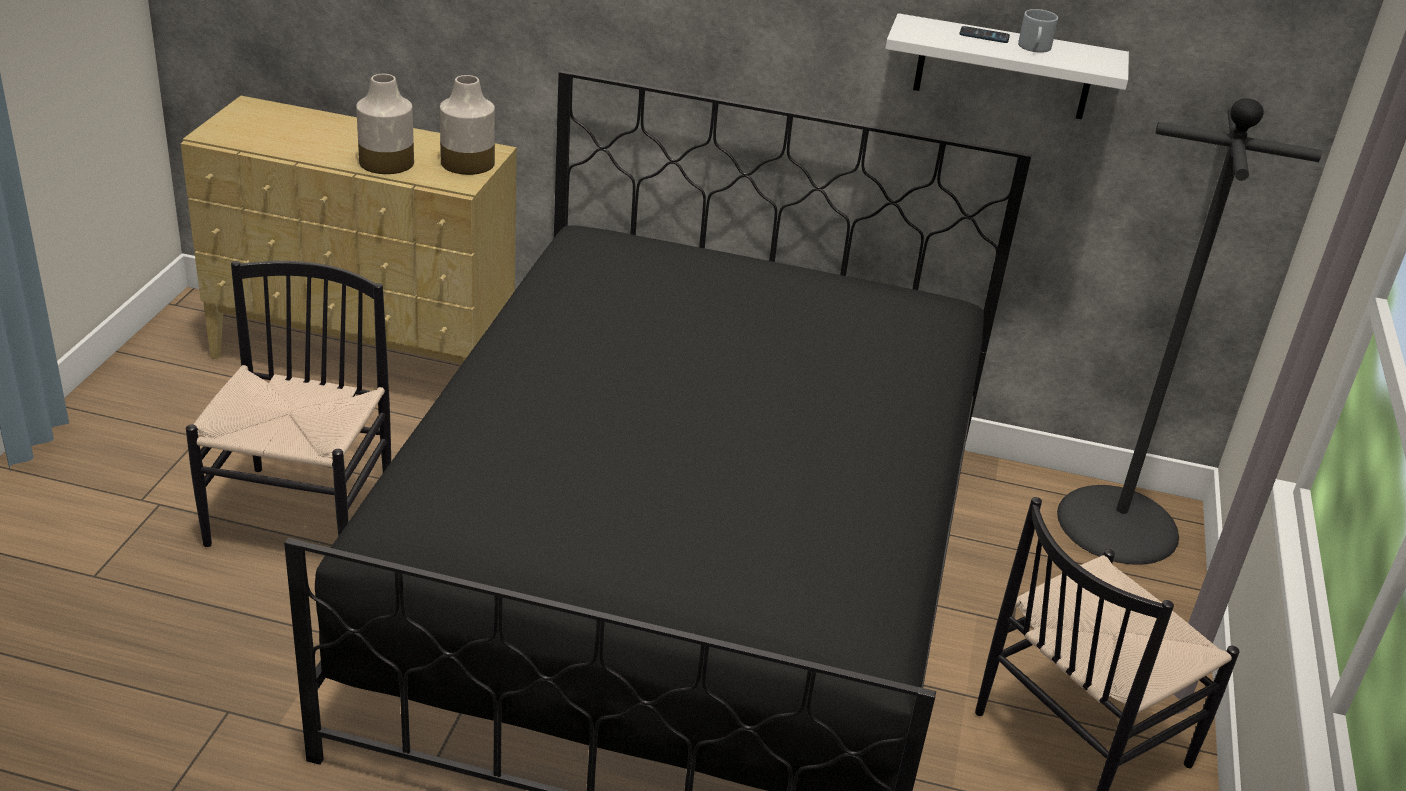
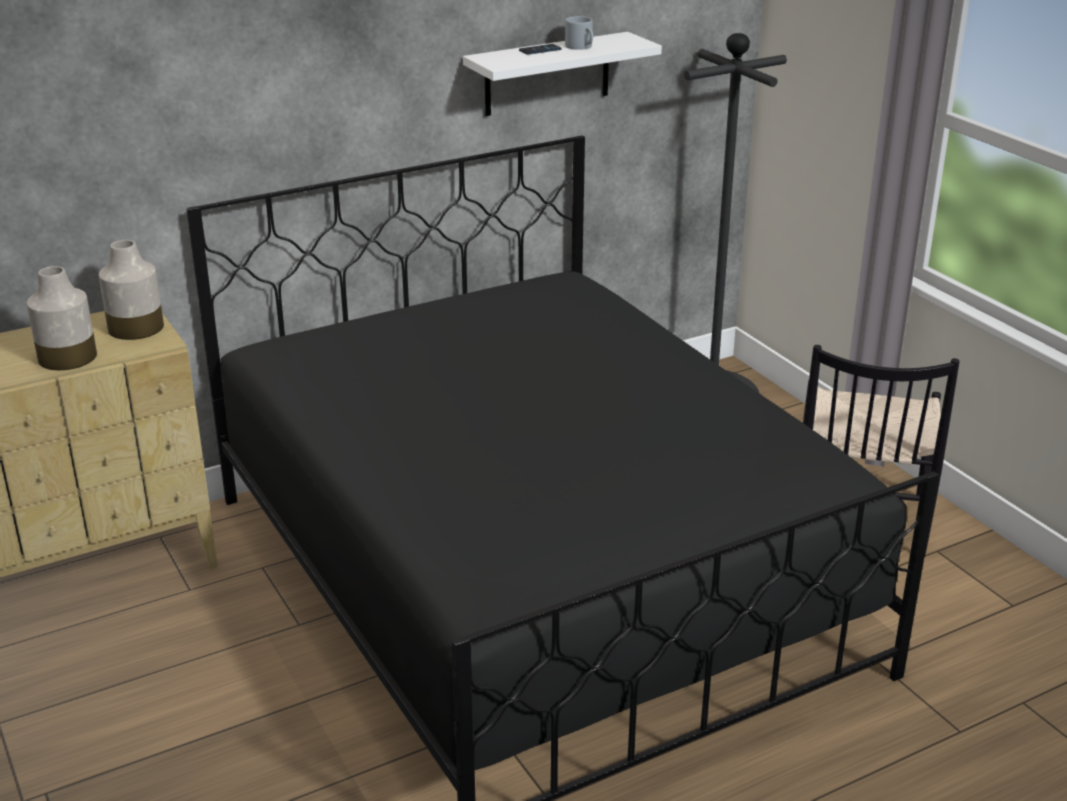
camera: 40 degrees left, 5 degrees down
black chair [186,261,391,547] -> none

